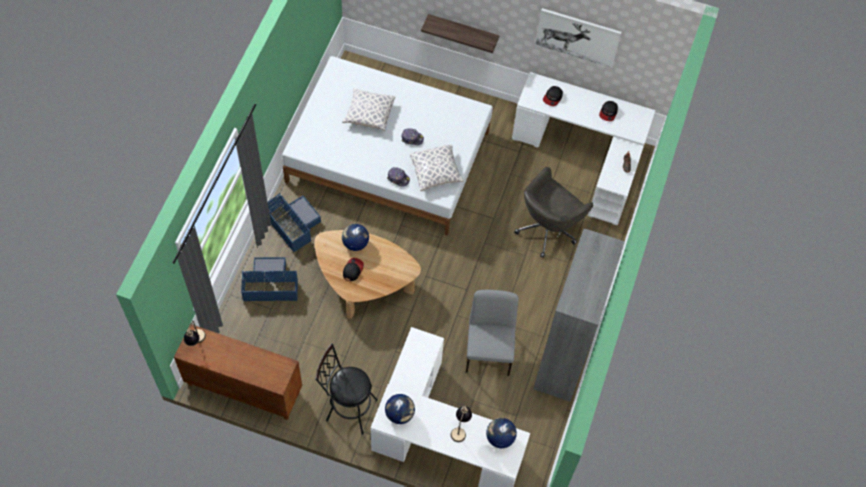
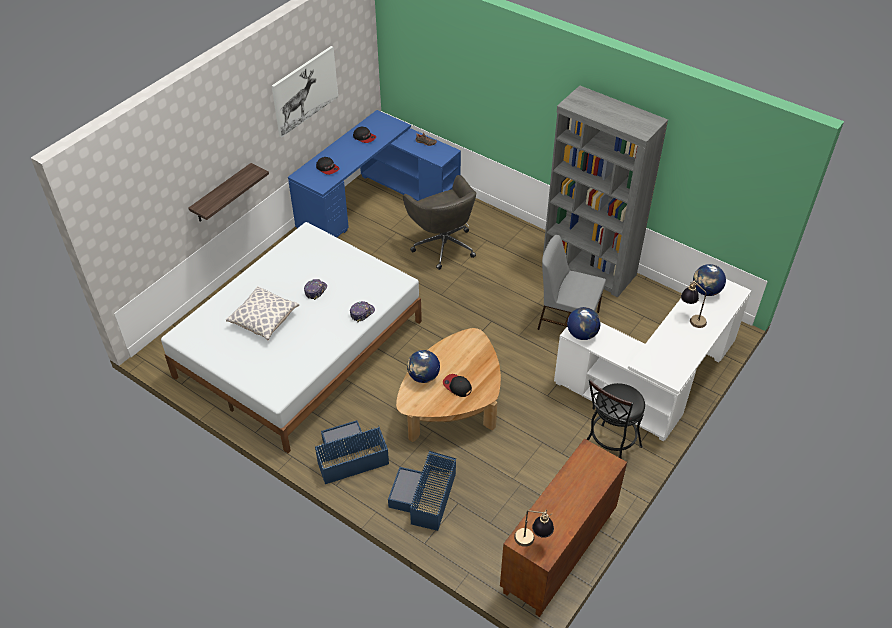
camera: 70 degrees left, 15 degrees down
globe [385,394,415,424] -> globe moved to [567,307,601,340]
pillow [410,145,464,191] -> none
white desk [512,72,655,225] -> blue desk [288,110,461,237]

